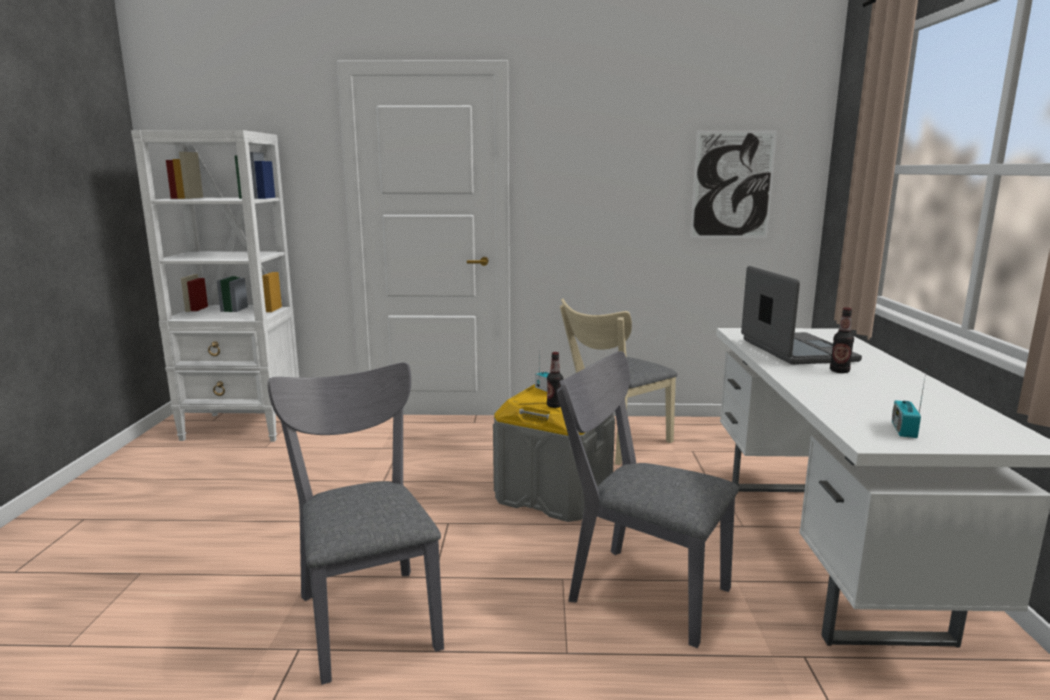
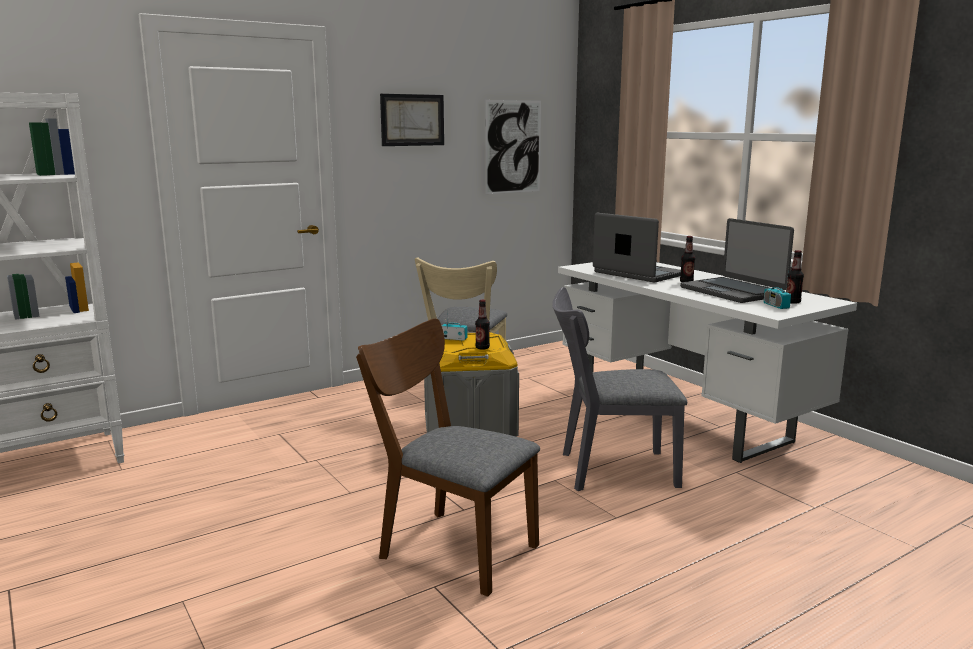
camera: 35 degrees left, 0 degrees up
grey chair [267,362,444,685] -> brown chair [356,318,540,597]
none -> picture [380,94,444,146]
none -> laptop [680,218,794,303]
none -> bottle [786,250,804,304]

